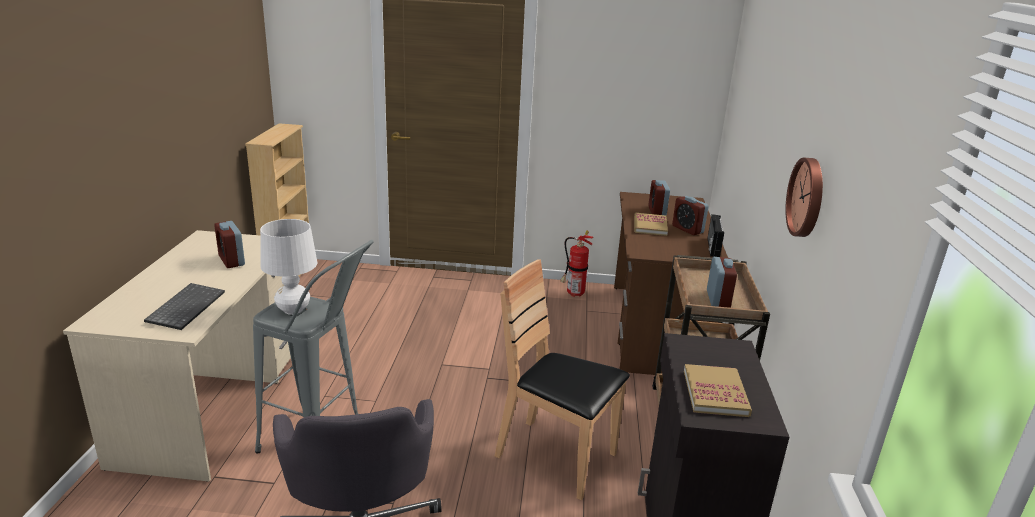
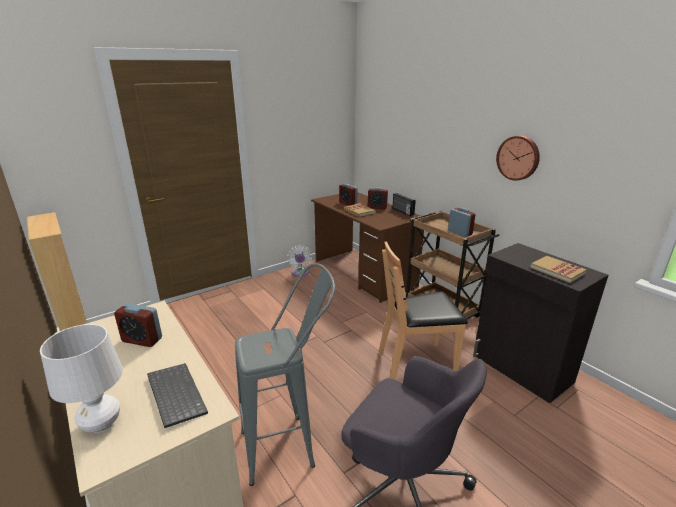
camera: 40 degrees left, 0 degrees up
white table lamp [260,219,317,315] -> white table lamp moved to [40,324,123,433]
fire extinguisher [560,230,594,297] -> white fan [287,245,312,276]

